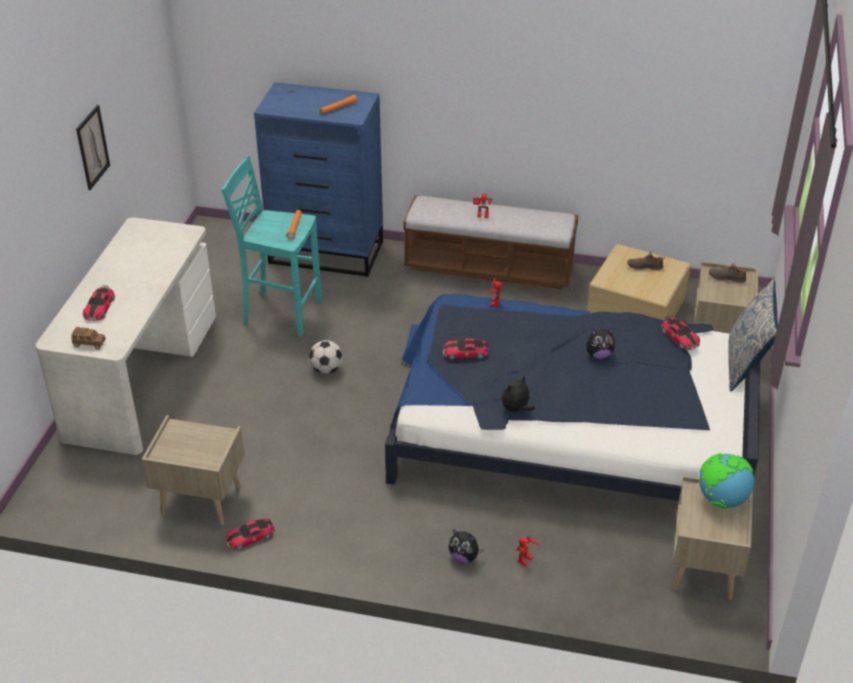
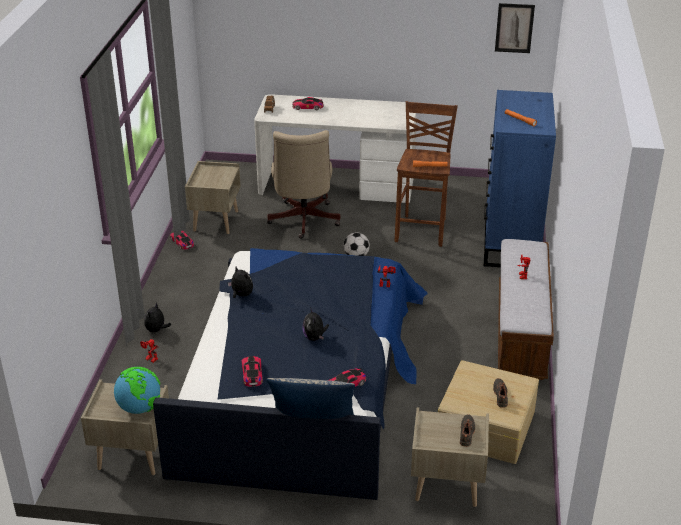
camera: 85 degrees right, 5 degrees down
picture [76,105,110,190] -> picture moved to [495,3,535,53]
turquoise stool [221,155,322,336] -> brown stool [395,101,458,247]
toy car [443,338,489,360] -> toy car moved to [242,356,263,387]
none -> beige office chair [267,130,341,239]

